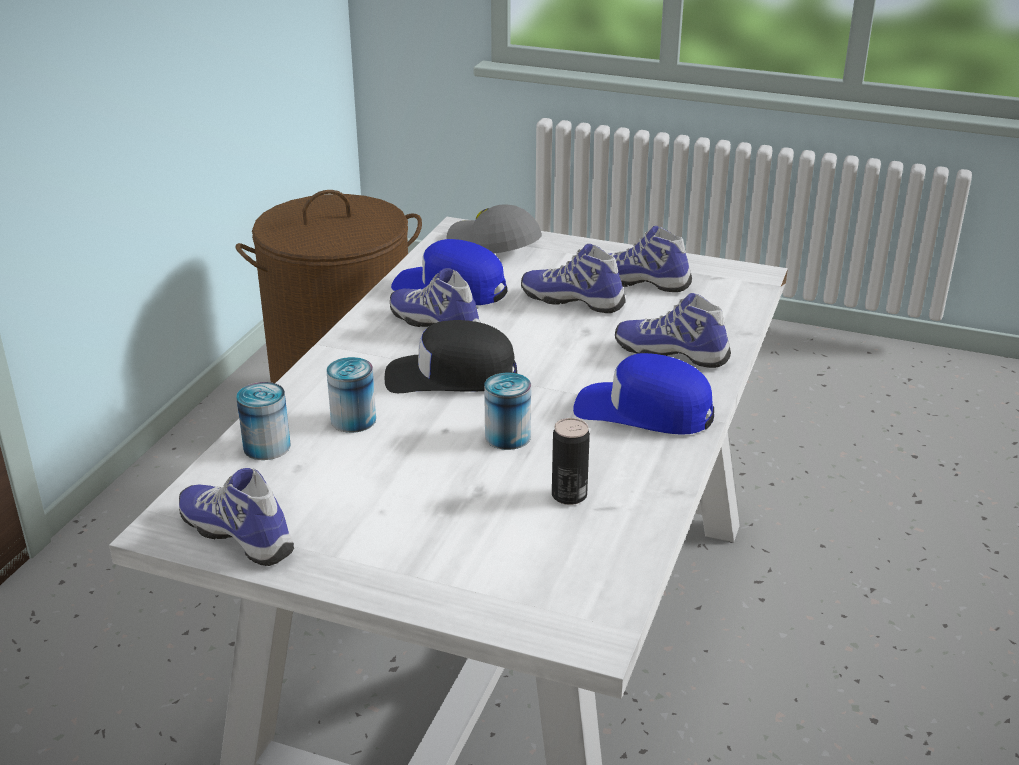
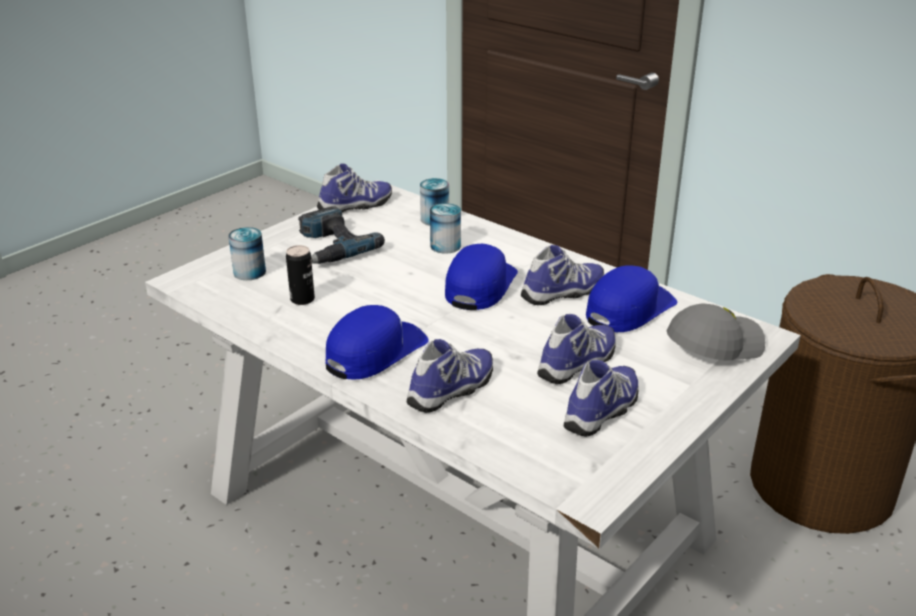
camera: 110 degrees right, 0 degrees up
black cap [384,320,517,393] -> blue cap [445,244,518,310]
can [484,373,531,450] -> can moved to [228,227,266,280]
none -> power drill [298,206,385,264]

